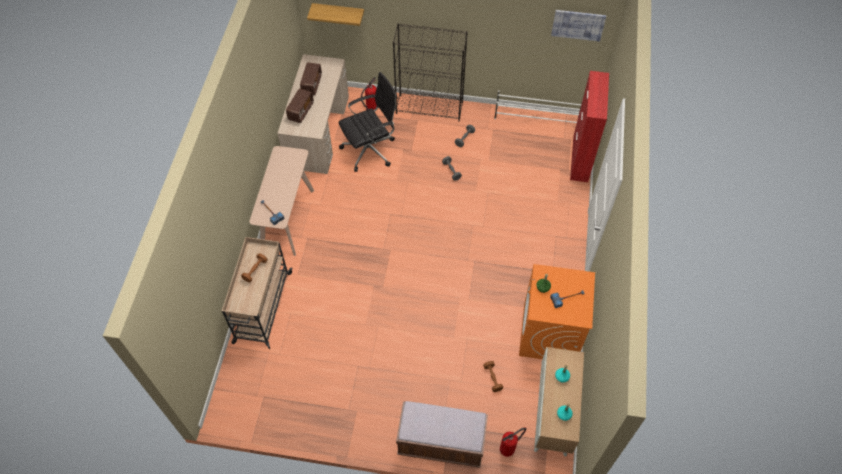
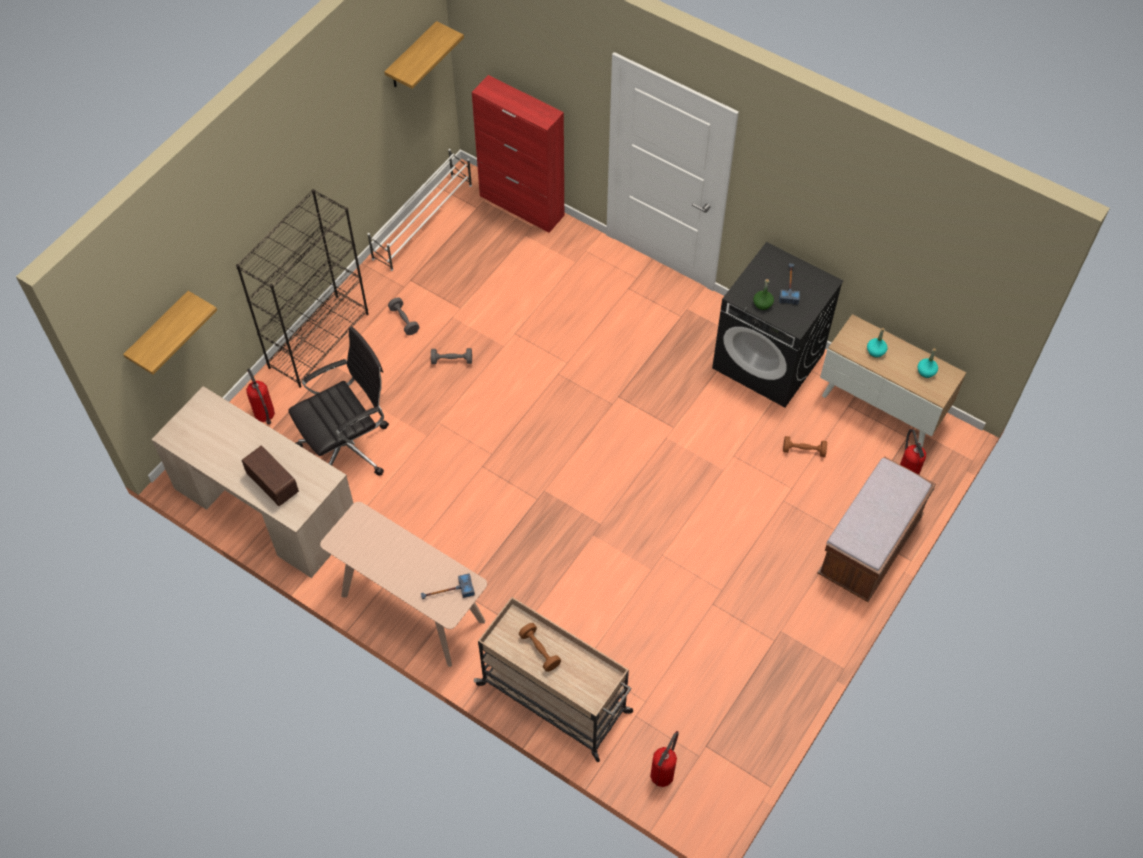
camera: 65 degrees left, 0 degrees up
radio [300,62,322,96] -> none
black office chair [339,72,398,172] -> black office chair turned 60 degrees clockwise [288,326,389,476]
orange washing machine [519,264,595,359] -> black washing machine [712,242,843,407]
picture [551,10,606,42] -> shelf [384,21,464,89]
none -> fire extinguisher [650,731,679,787]

